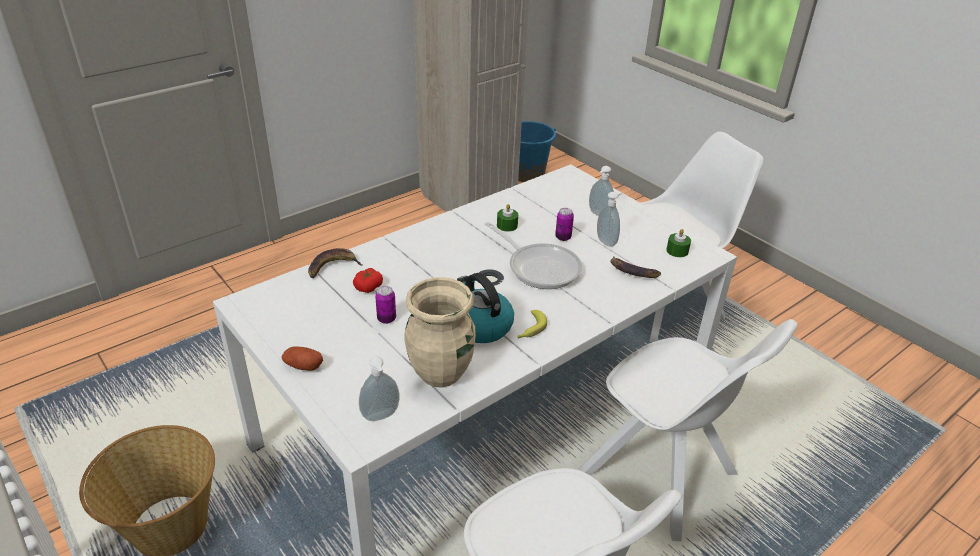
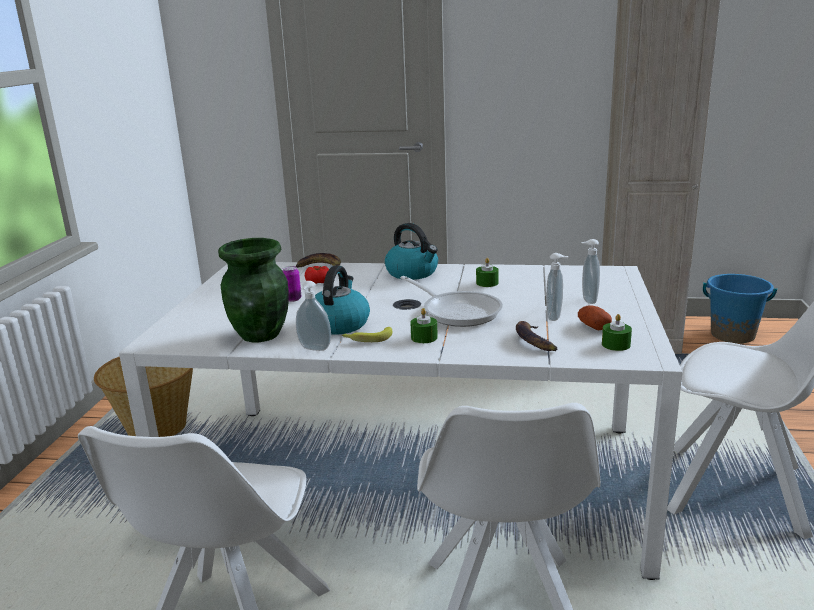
camera: 50 degrees right, 15 degrees down
potato [282,346,323,371] -> potato moved to [578,305,612,330]
soap dispenser [359,357,400,421] -> soap dispenser moved to [296,281,331,351]
beige vase [404,277,476,388] -> green vase [218,238,289,342]
frying pan [485,222,582,289] -> frying pan turned 45 degrees counterclockwise [400,276,503,327]
can [555,208,574,241] -> none
none -> kettle [385,223,438,280]
none -> green candle [410,308,438,343]

